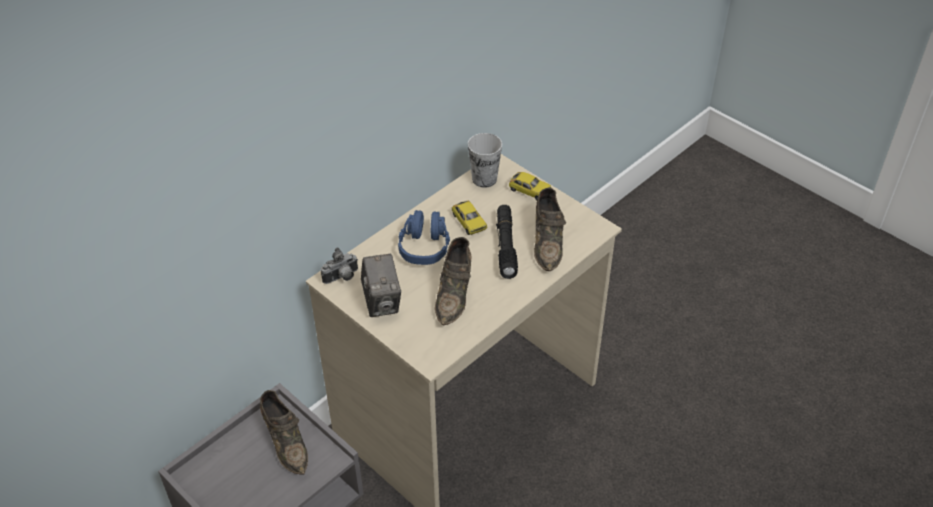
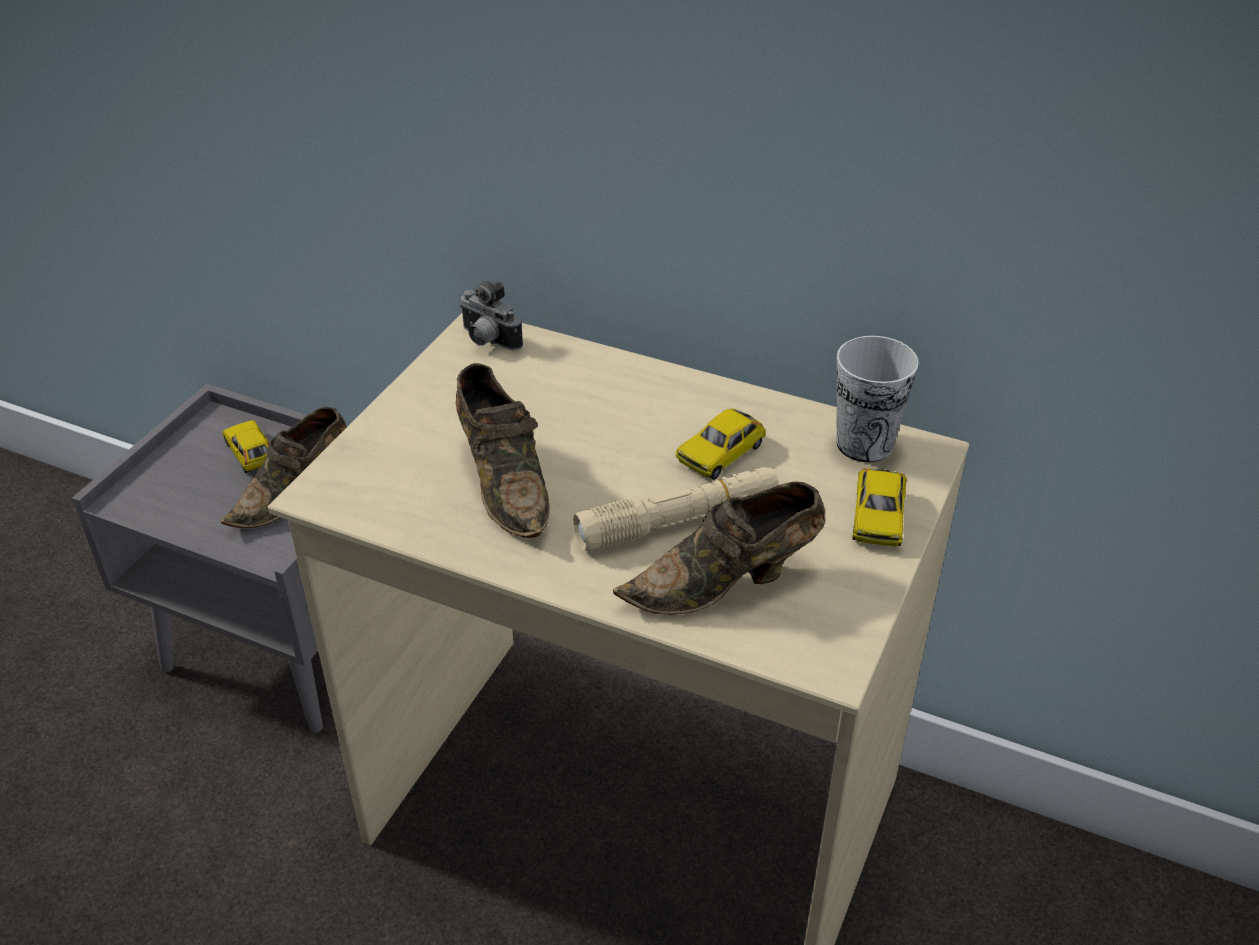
camera: 70 degrees right, 5 degrees down
camera [361,254,401,317] -> none
blue headphones [398,210,450,265] -> none
brown shoe [435,237,472,325] -> brown shoe turned 105 degrees counterclockwise [456,363,550,538]
black flashlight [496,205,518,279] -> beige flashlight [573,467,779,551]
none -> toy car [223,420,270,473]

